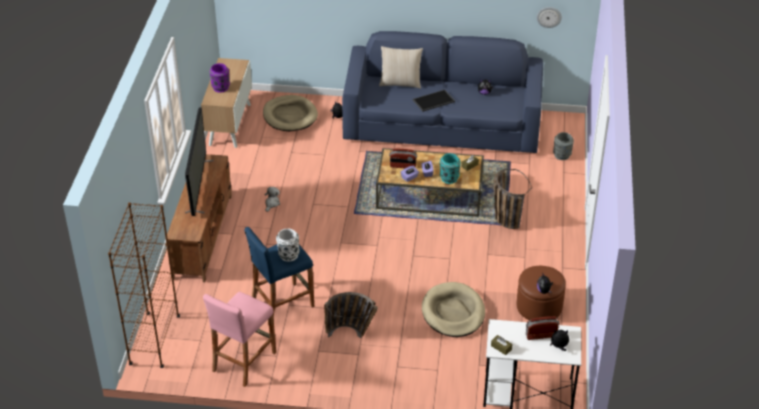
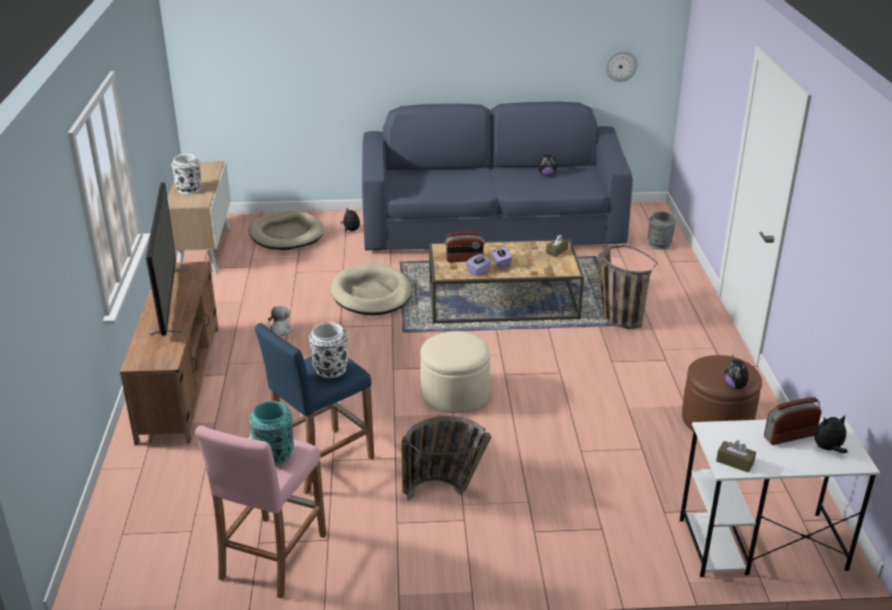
camera: 10 degrees left, 10 degrees down
brown bookcase [108,202,180,368] -> none
purple vase [209,63,230,93] -> white vase [171,154,202,195]
beige pillow [379,46,423,89] -> none
tray [413,90,455,112] -> none
beige dog bed [422,282,485,337] -> beige dog bed moved to [331,263,412,315]
turquoise vase [440,153,461,184] -> turquoise vase moved to [249,401,294,465]
none -> beige ottoman [420,332,490,414]

